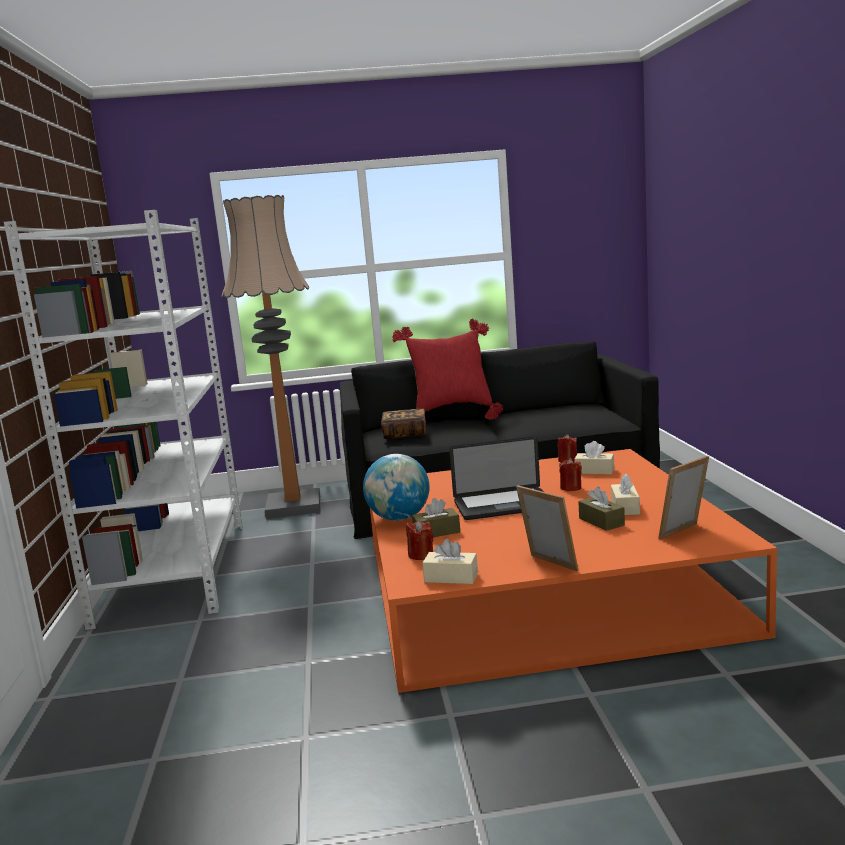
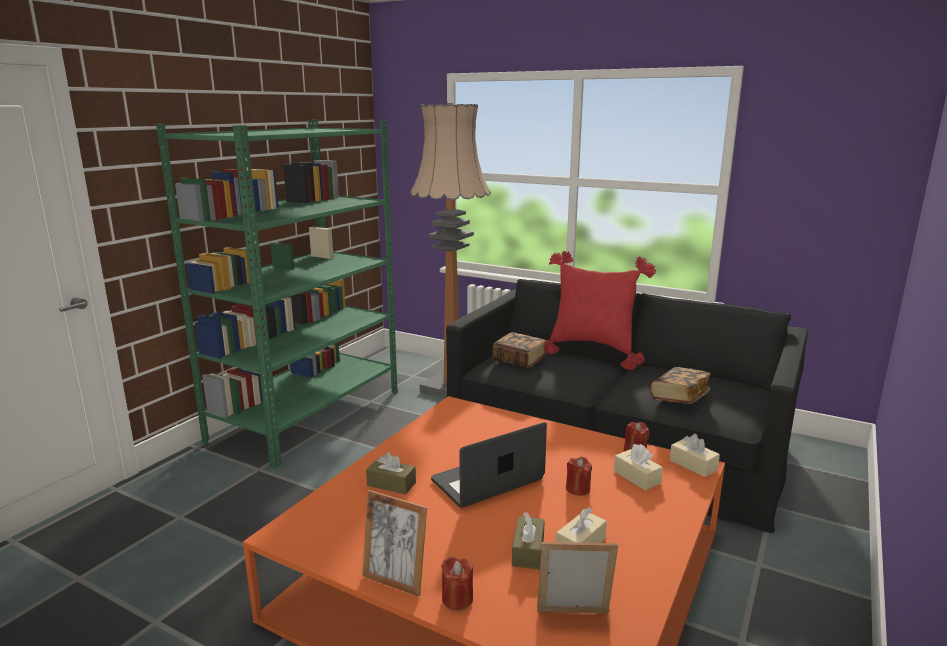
camera: 35 degrees right, 5 degrees up
white bookcase [4,210,243,630] -> green bookcase [156,120,397,468]
globe [363,454,429,521] -> none
red candle [406,520,433,560] -> red candle moved to [441,556,473,610]
beige tissue box [422,538,478,584] -> beige tissue box moved to [670,434,720,477]
laptop [449,436,544,520] -> laptop turned 120 degrees clockwise [431,422,547,508]
picture frame [516,485,578,571] -> picture frame turned 120 degrees clockwise [362,490,427,597]
none -> book [650,367,711,404]

